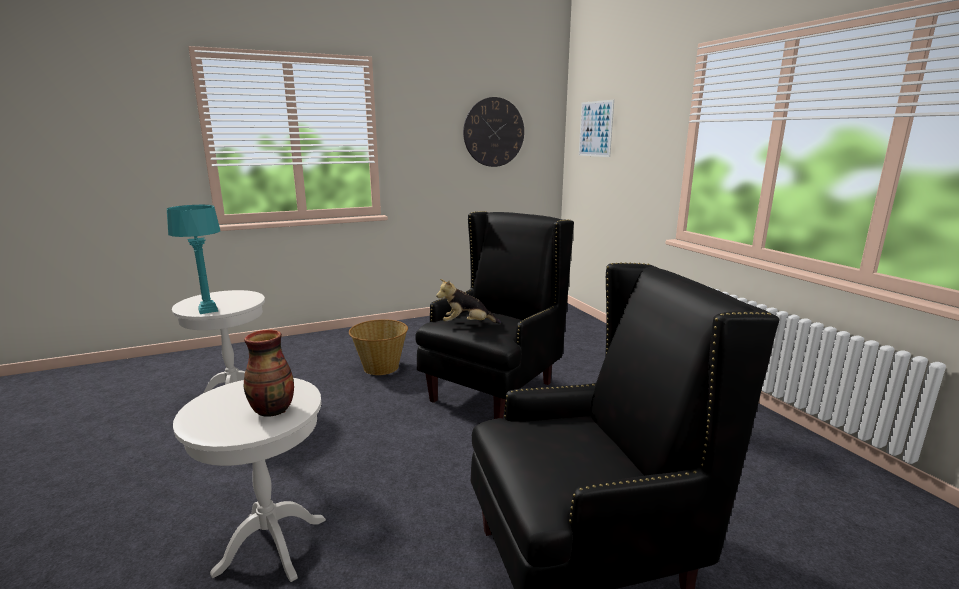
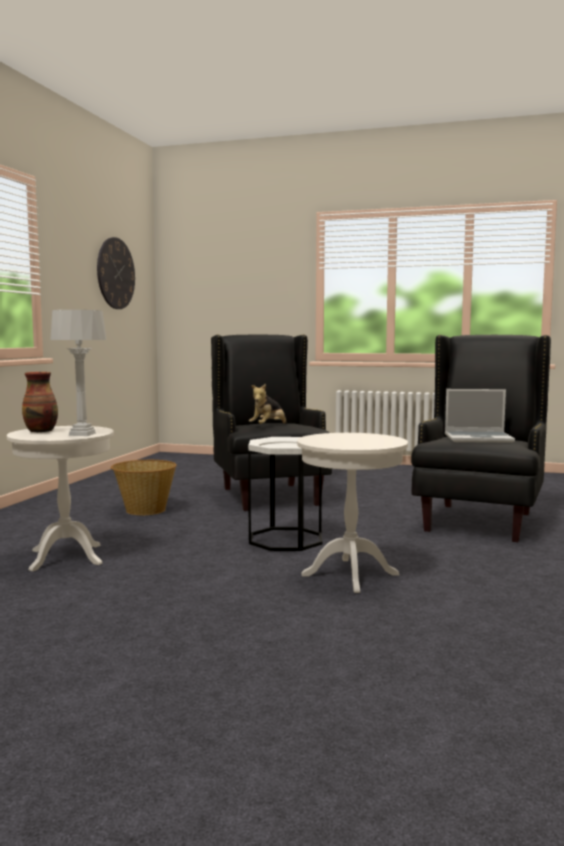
camera: 50 degrees left, 10 degrees down
turquoise table lamp [167,205,220,314] -> grey table lamp [50,310,106,436]
vase [244,330,294,417] -> vase moved to [22,372,58,433]
picture [579,100,614,157] -> none
none -> white side table [248,437,322,551]
none -> laptop [445,389,515,443]

